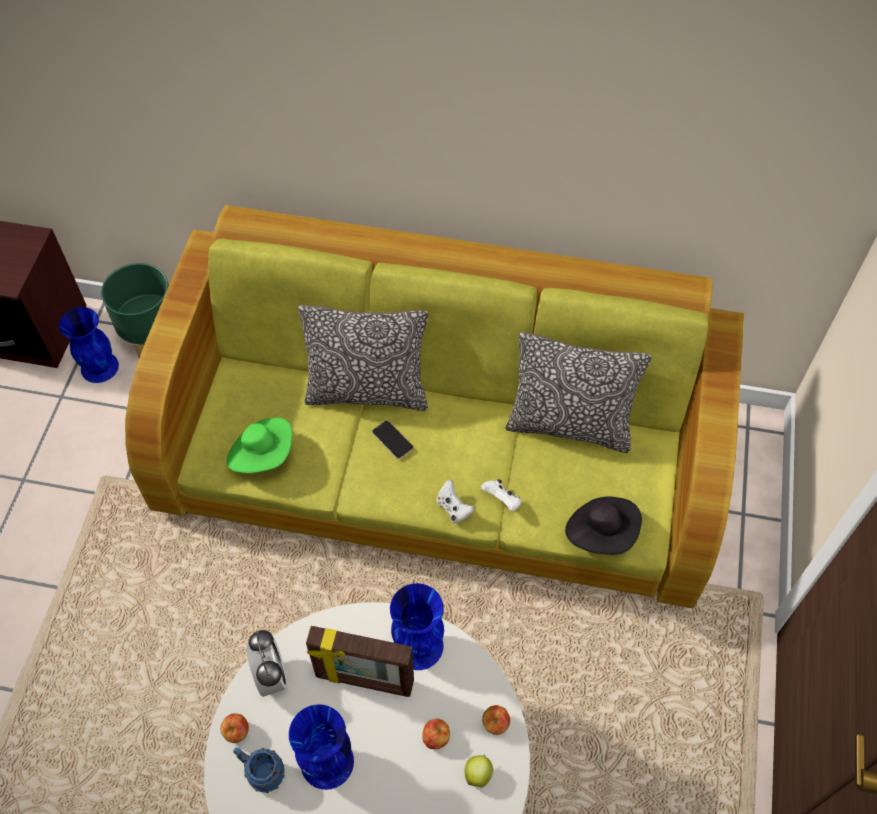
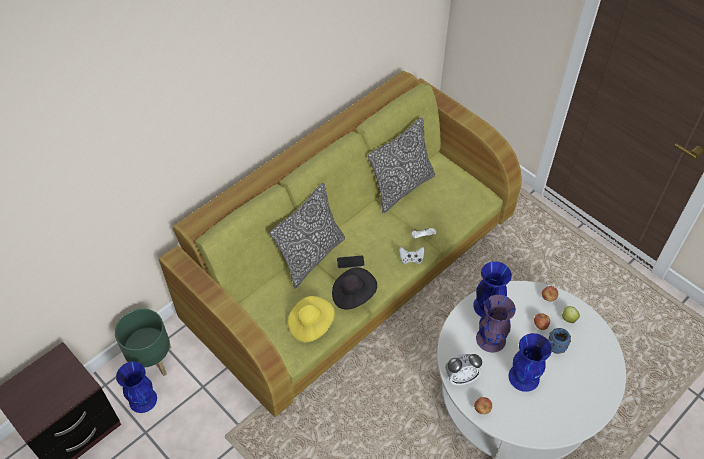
camera: 55 degrees left, 5 degrees down
green hat [226,417,292,473] -> yellow hat [288,296,335,342]
blue mug [233,748,285,793] -> blue mug moved to [547,328,571,354]
alarm clock [246,630,288,697] -> alarm clock turned 150 degrees clockwise [445,354,482,385]
picture frame [306,626,414,697] -> purple vase [476,295,516,353]
black hat [565,496,642,555] -> black hat moved to [332,267,377,309]

